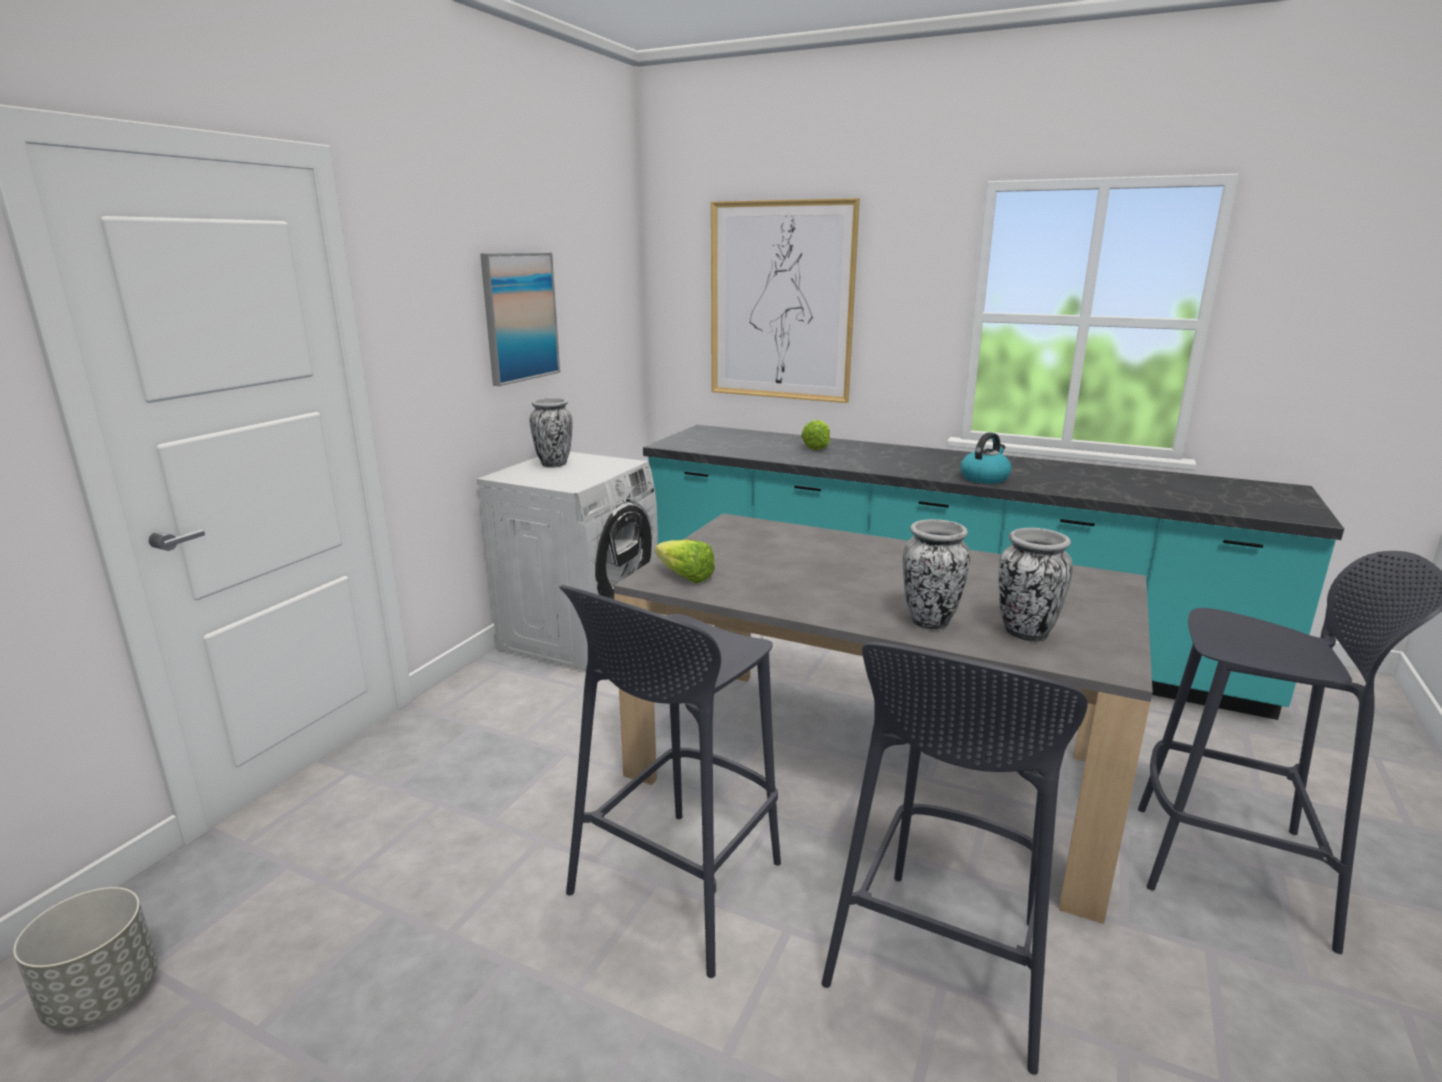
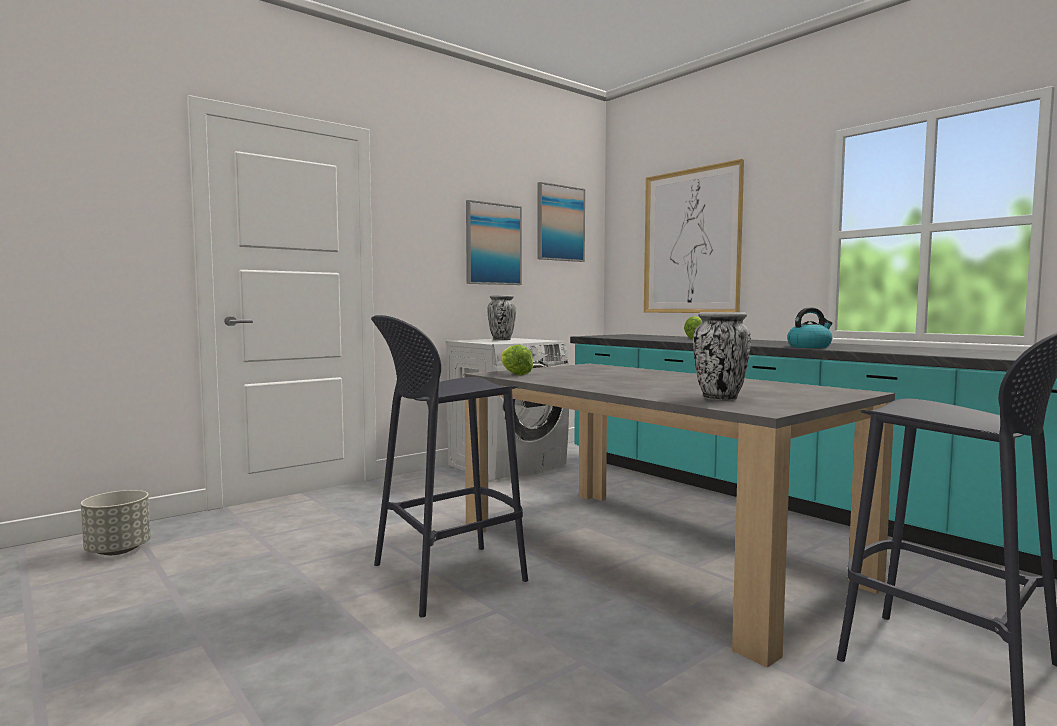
camera: 25 degrees right, 15 degrees down
grey stool [822,642,1088,1075] -> none
vase [903,519,970,630] -> none
none -> picture [537,182,585,262]

